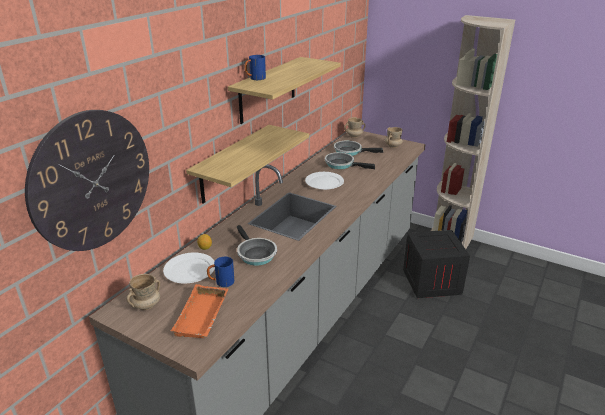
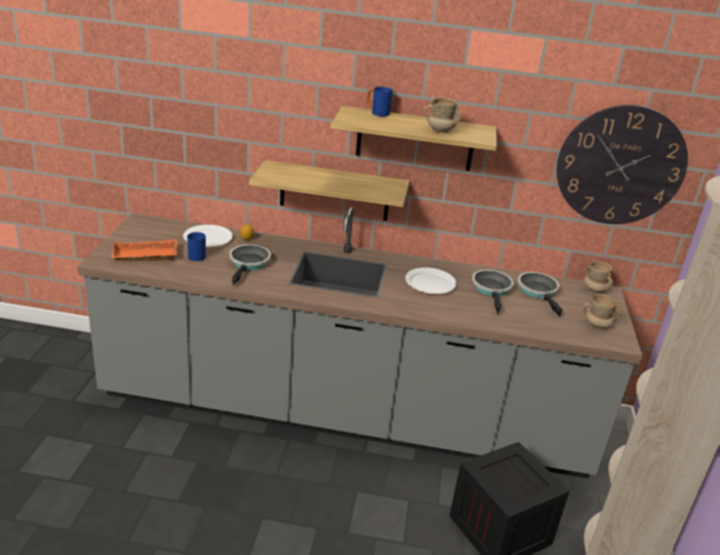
camera: 65 degrees right, 0 degrees up
wall clock [25,110,149,251] -> wall clock moved to [557,105,688,224]
beige mug [127,274,160,310] -> beige mug moved to [424,98,462,133]
frying pan [237,225,277,266] -> frying pan turned 150 degrees clockwise [229,244,271,285]

